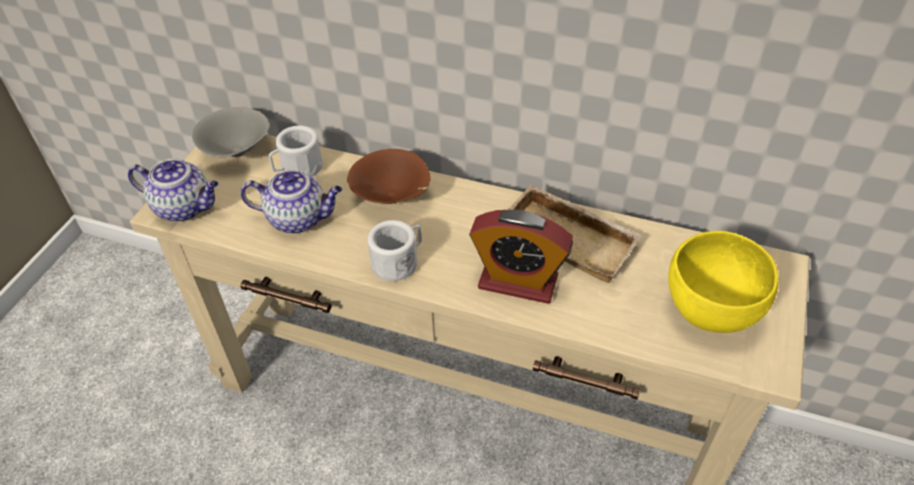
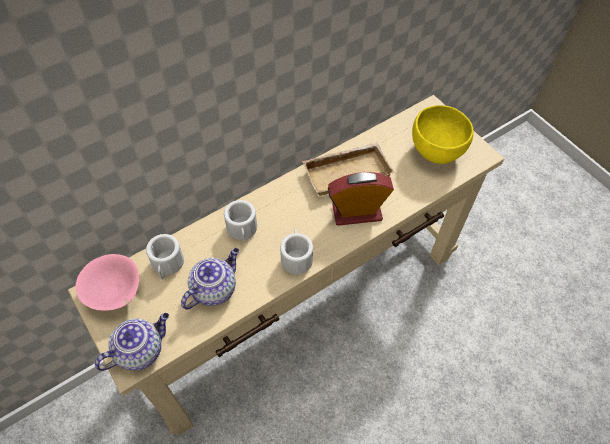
camera: 55 degrees left, 10 degrees up
grey bowl [192,107,270,158] -> pink bowl [75,254,139,311]
brown bowl [347,149,431,204] -> white mug [224,200,257,243]
alarm clock [469,210,573,304] -> alarm clock turned 150 degrees counterclockwise [328,172,394,226]

